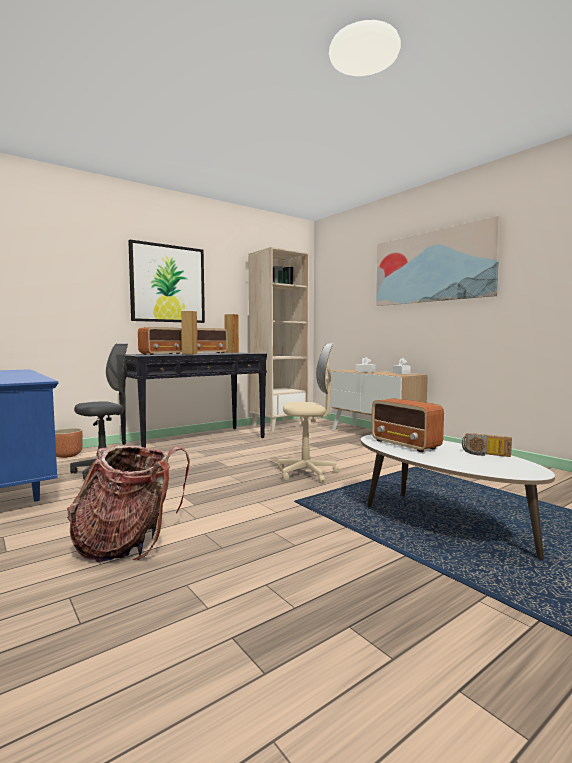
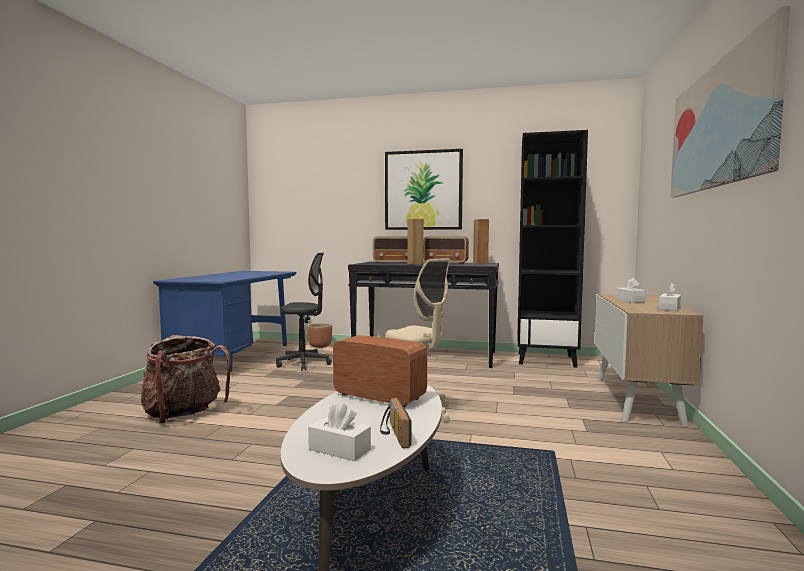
camera: 50 degrees right, 0 degrees up
beige bookcase [249,247,309,432] -> black bookcase [517,130,588,368]
radio [371,398,444,452] -> radio turned 105 degrees clockwise [333,335,427,407]
none -> white tissue box [308,402,371,461]

